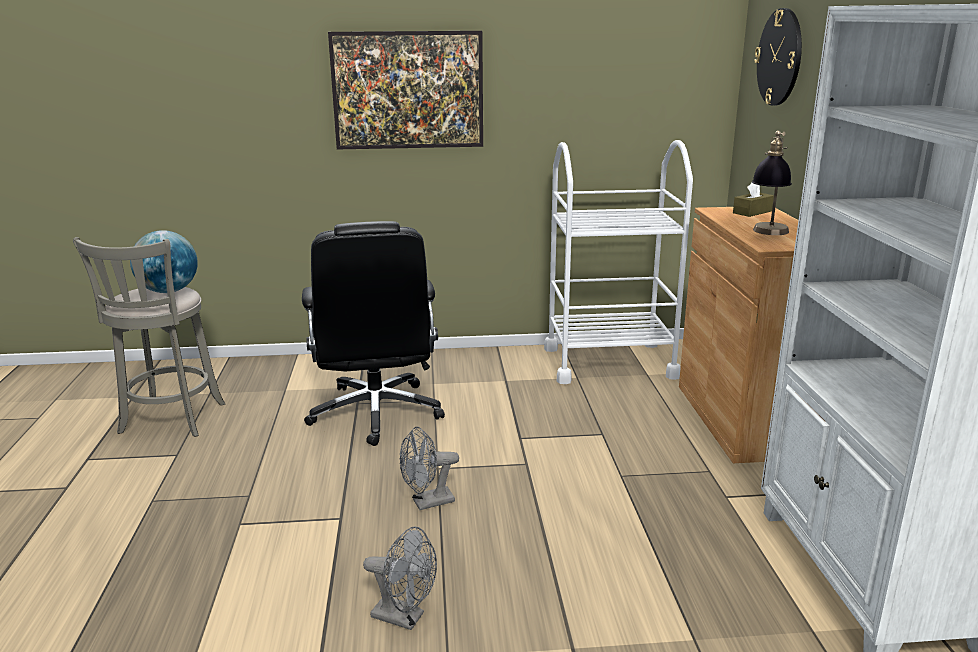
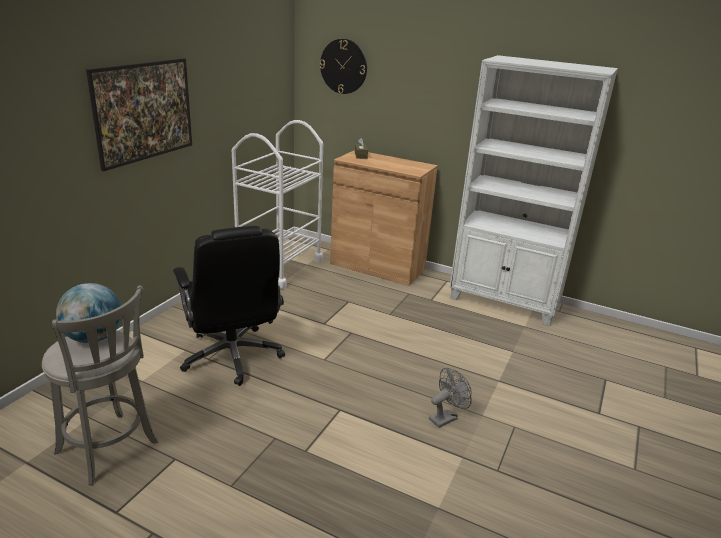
camera: 60 degrees left, 5 degrees up
black office chair [302,221,445,446] -> black office chair turned 45 degrees clockwise [173,226,285,386]
grey fan [400,427,459,510] -> none
table lamp [752,131,792,235] -> none

